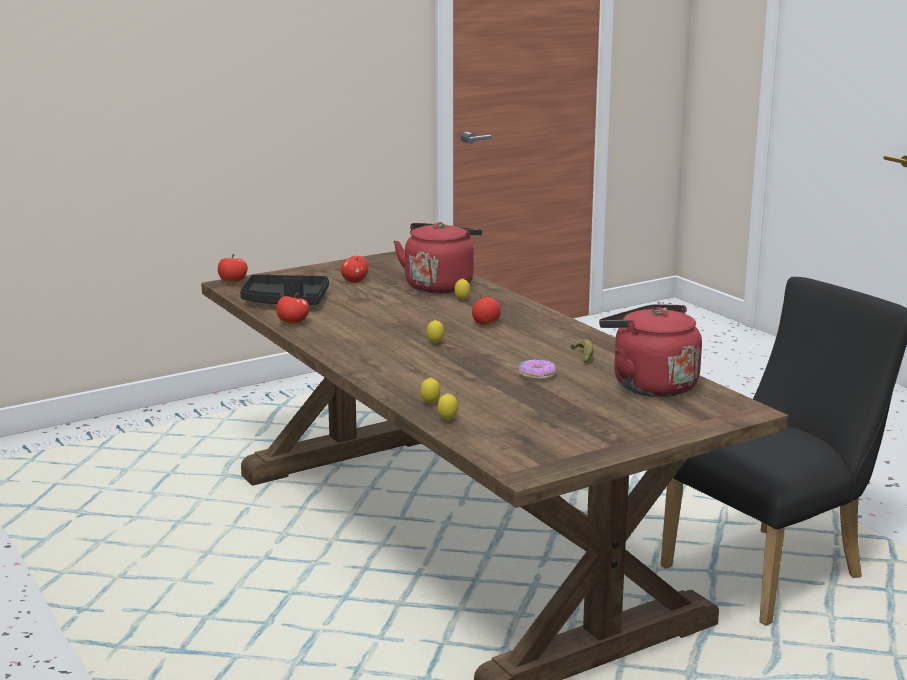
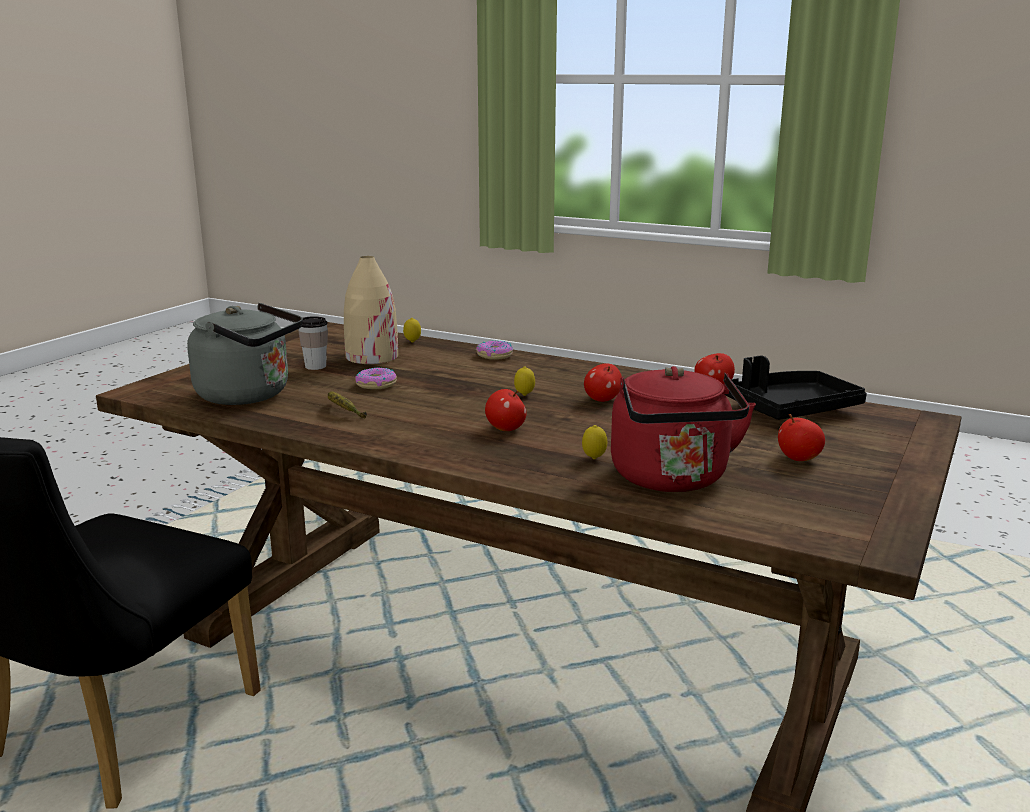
camera: 150 degrees right, 0 degrees up
apple [218,254,248,283] -> apple moved to [584,363,622,402]
lemon [421,377,440,404] -> none
red kettle [599,304,702,397] -> grey kettle [187,303,303,405]
none -> cup [298,316,328,370]
none -> beige vase [344,256,398,364]
none -> donut [476,341,513,360]

